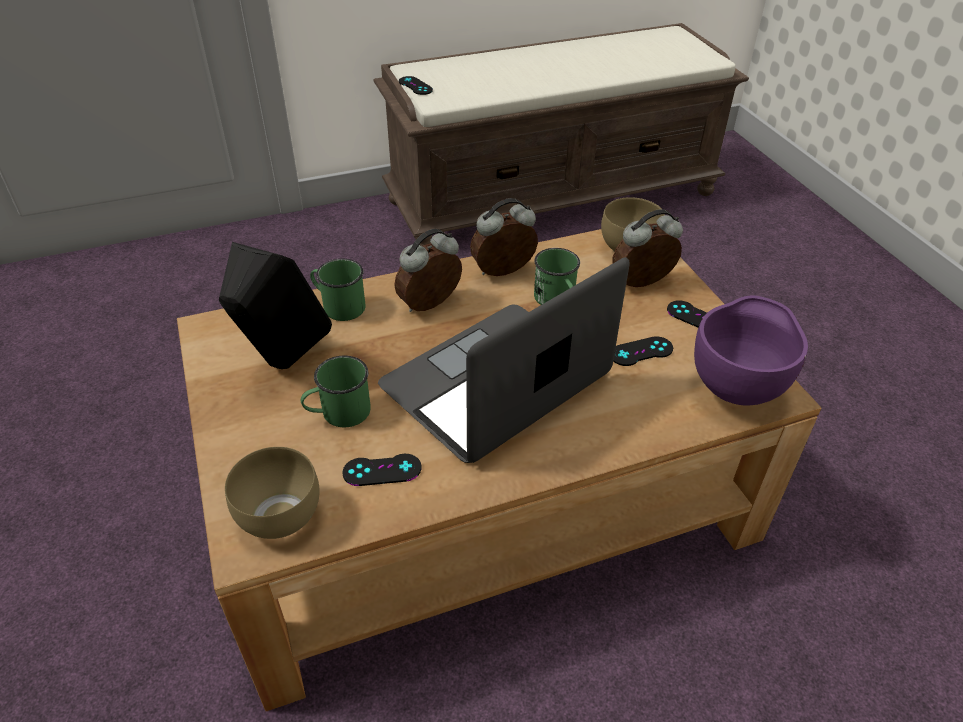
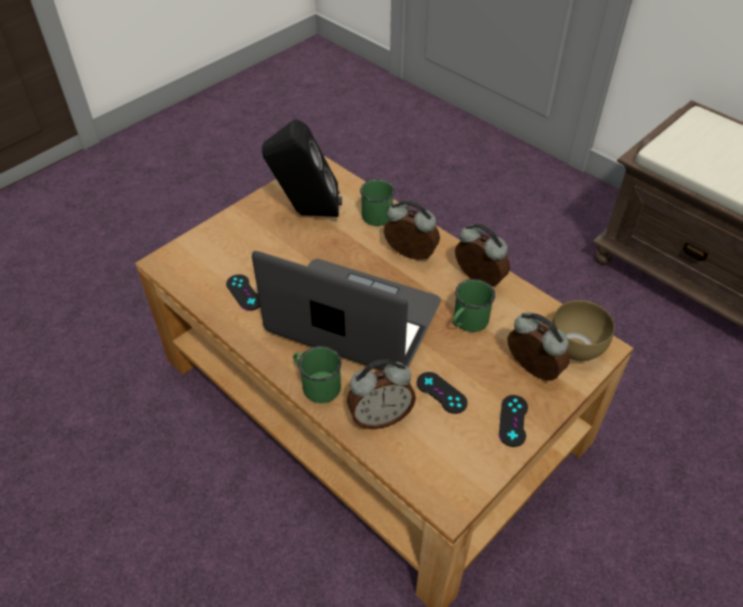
camera: 65 degrees right, 5 degrees up
brown bowl [225,447,320,539] -> none
green mug [300,356,371,427] -> green mug moved to [293,346,342,403]
black game controller [399,76,433,95] -> none
purple bowl [694,295,808,406] -> none
none -> alarm clock [347,359,416,429]

